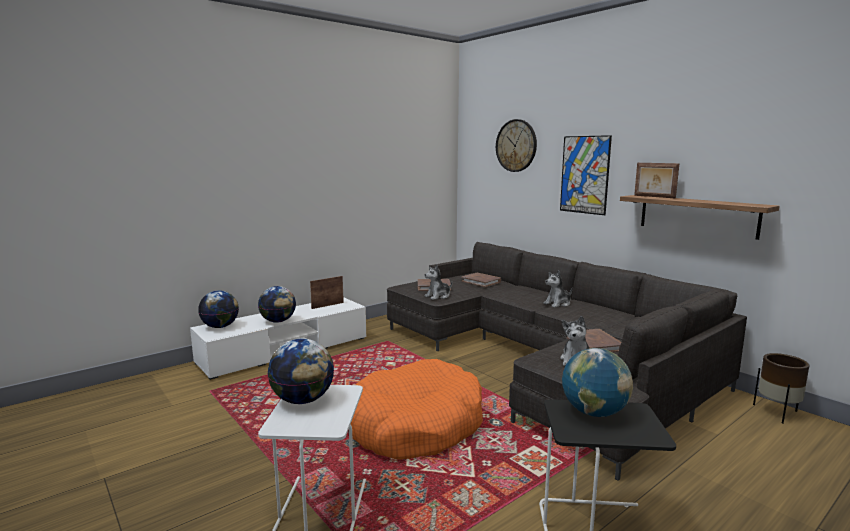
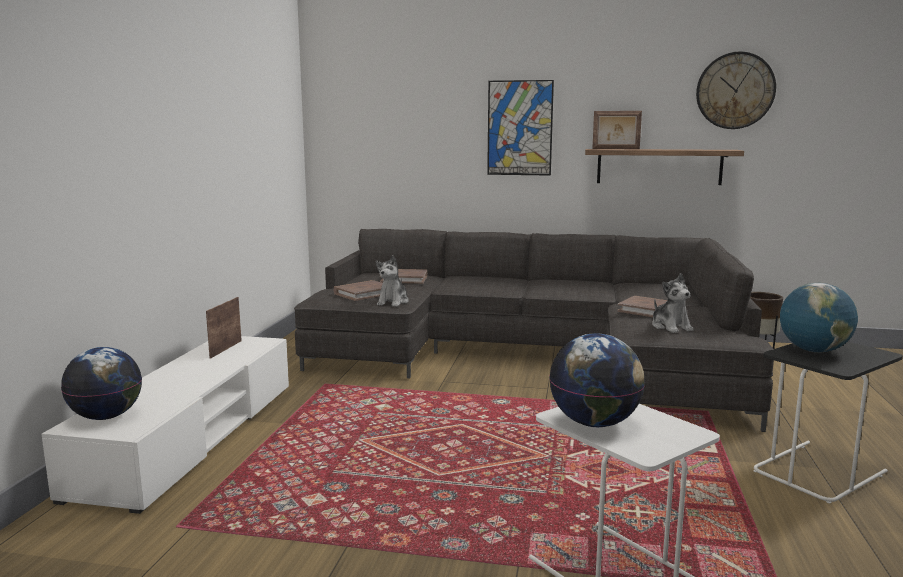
camera: 40 degrees left, 0 degrees up
globe [258,286,296,323] -> none
orange dog bed [351,359,483,460] -> none
wall clock [496,119,537,172] -> wall clock moved to [696,51,776,129]
plush toy [543,270,572,308] -> none

